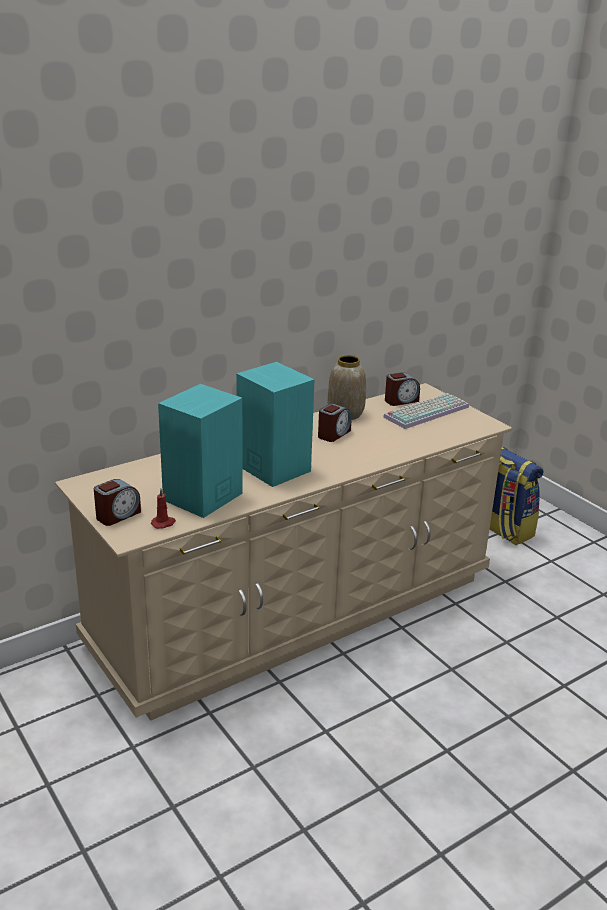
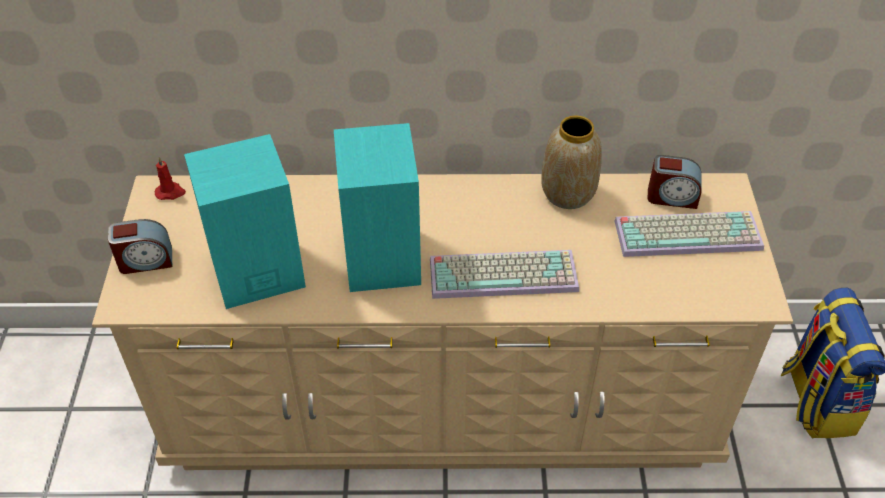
camera: 35 degrees right, 20 degrees up
red candle [151,489,176,529] -> red candle moved to [155,157,186,200]
alarm clock [318,404,352,442] -> none
none -> keyboard [430,250,579,299]

